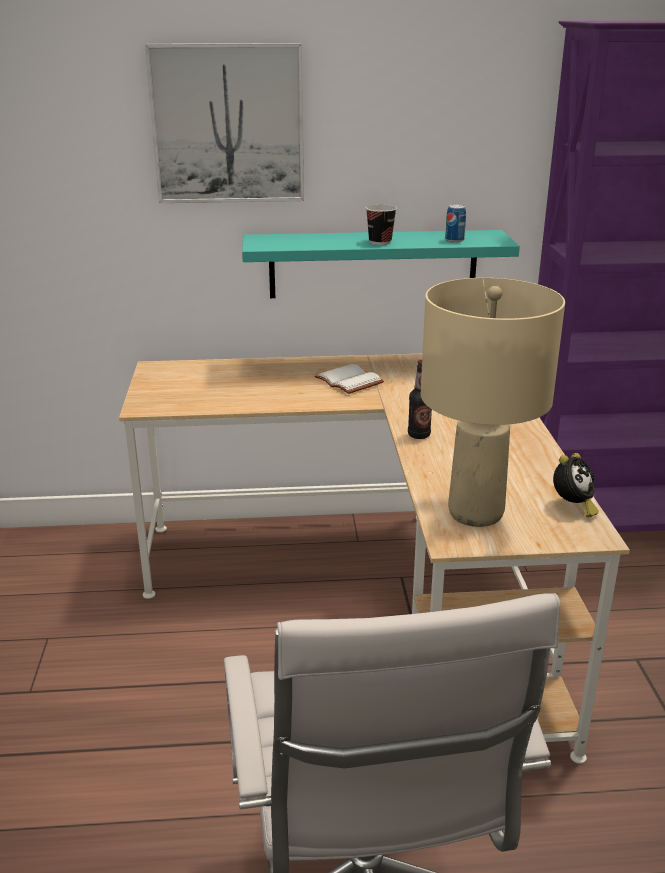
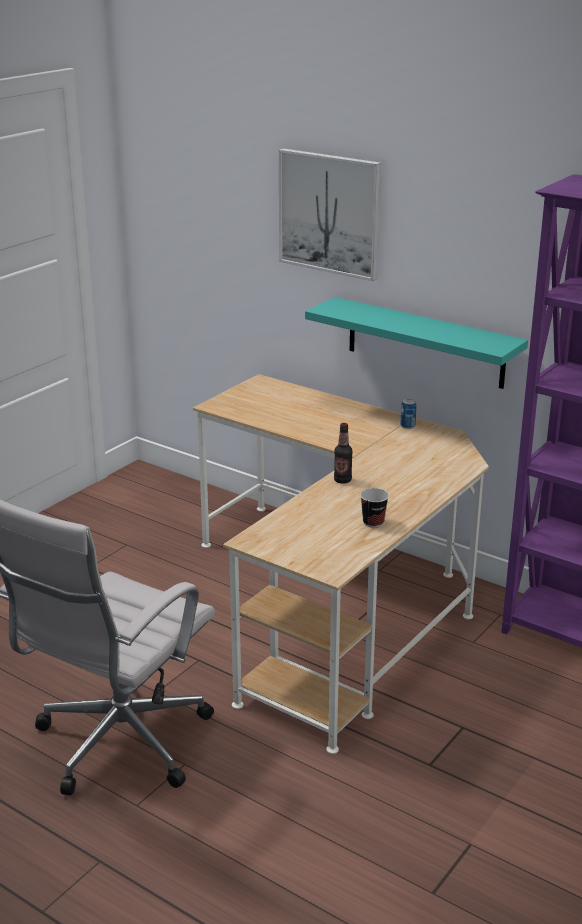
camera: 40 degrees right, 0 degrees up
white book [315,364,384,394] -> none
cup [366,204,397,245] -> cup moved to [360,488,389,528]
beige table lamp [421,278,565,527] -> none
can [445,205,466,243] -> can moved to [400,399,416,429]
alarm clock [553,453,599,517] -> none

